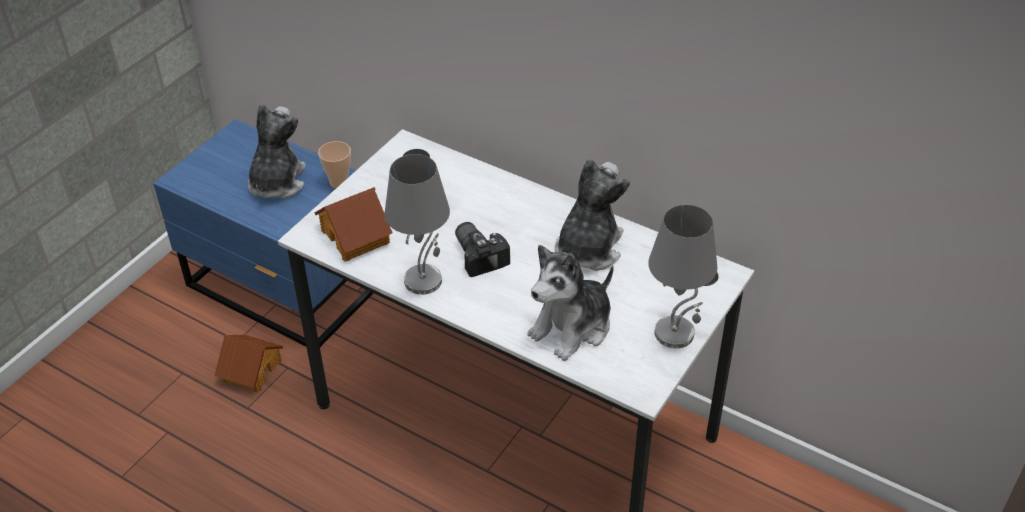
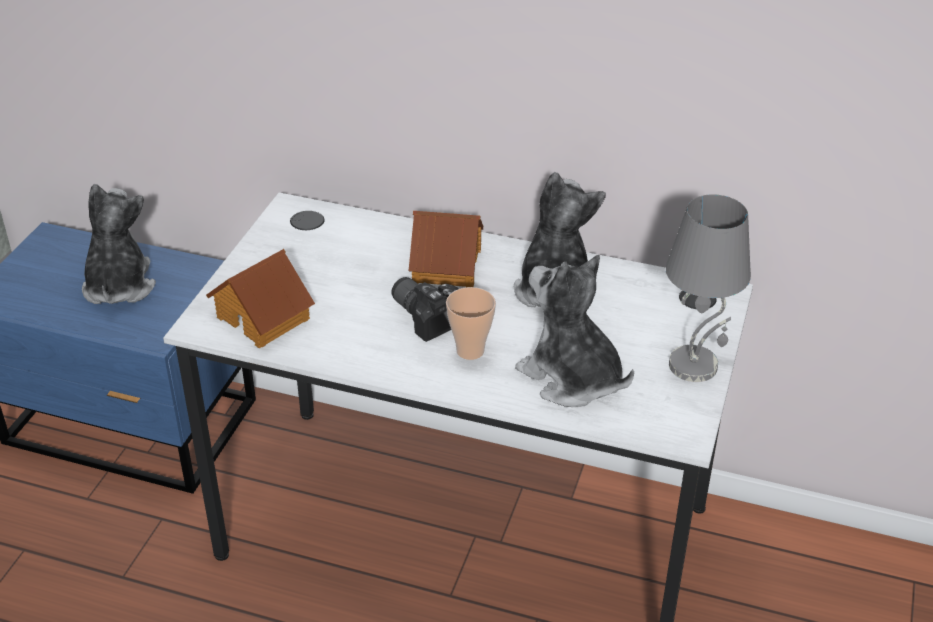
camera: 15 degrees left, 5 degrees down
toy house [214,335,283,392] -> toy house moved to [409,211,483,287]
cup [318,141,351,189] -> cup moved to [446,287,496,360]
grey table lamp [384,154,450,295] -> none
plush toy [527,245,614,361] -> plush toy turned 105 degrees clockwise [515,255,634,407]

